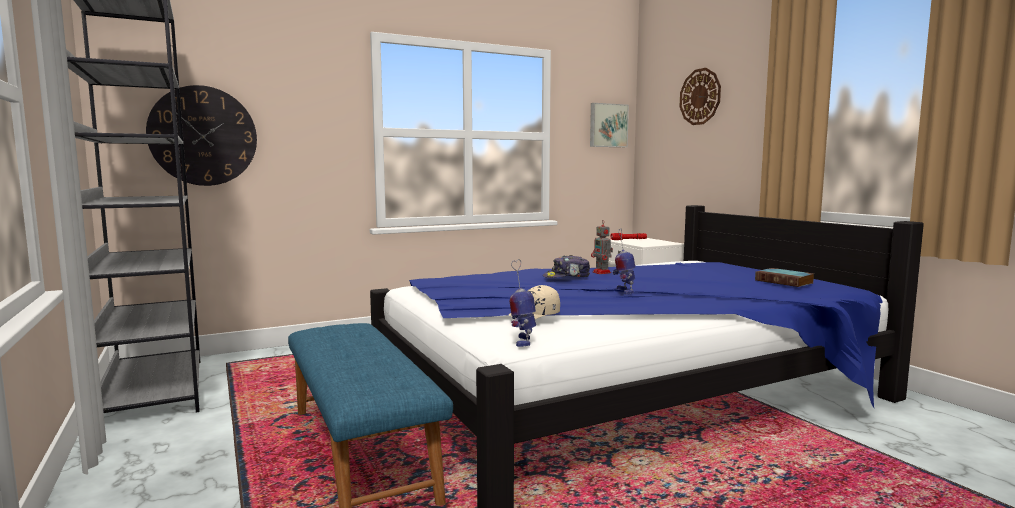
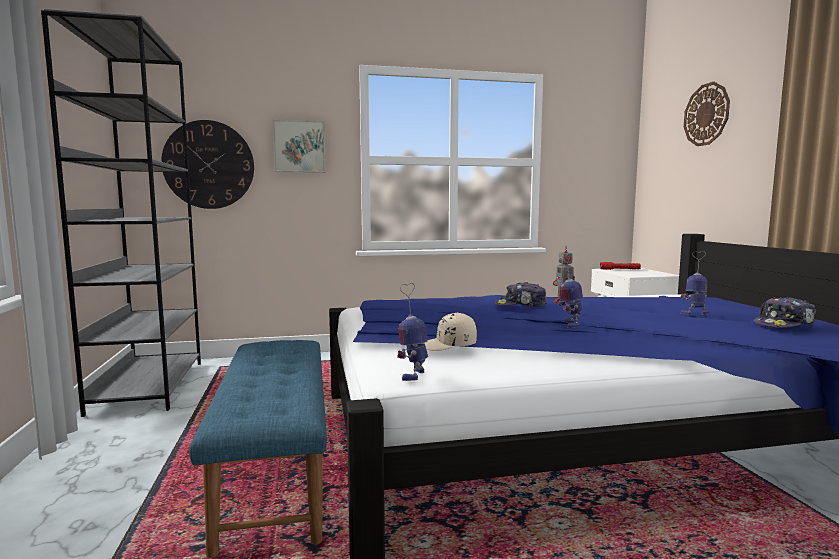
camera: 15 degrees right, 0 degrees up
picture [590,103,629,147] -> picture moved to [273,120,326,172]
book [755,268,814,287] -> cap [753,297,816,328]
none -> toy robot [681,251,709,315]

